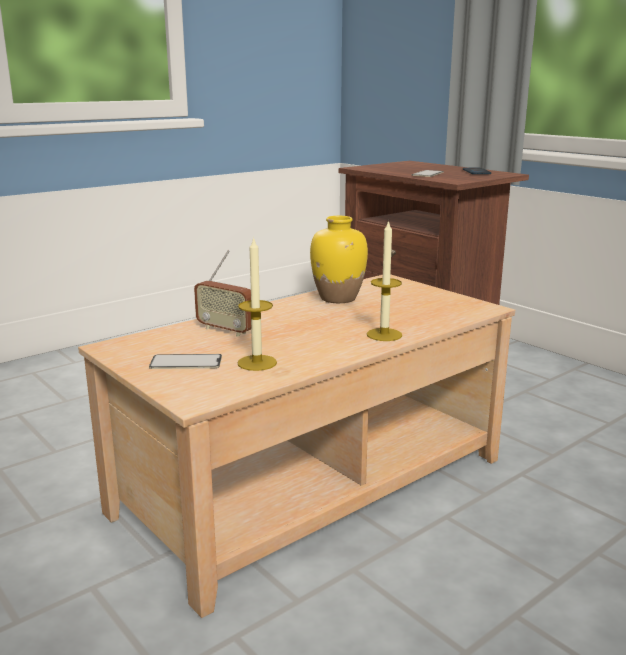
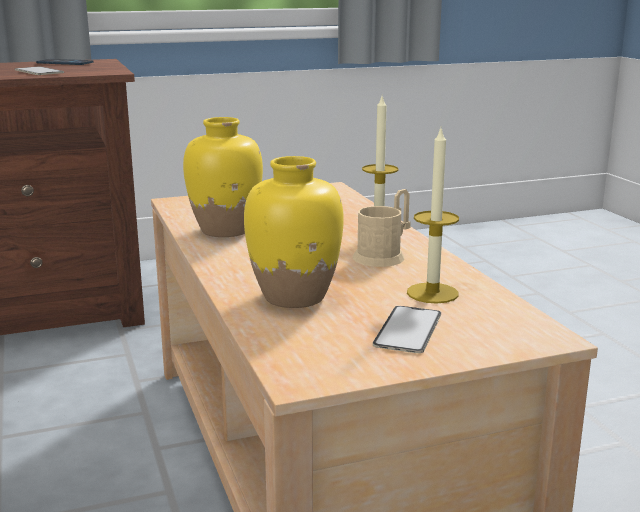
camera: 70 degrees left, 0 degrees up
radio [194,250,251,337] -> yellow vase [244,156,344,308]
none -> beige mug [353,189,411,267]

